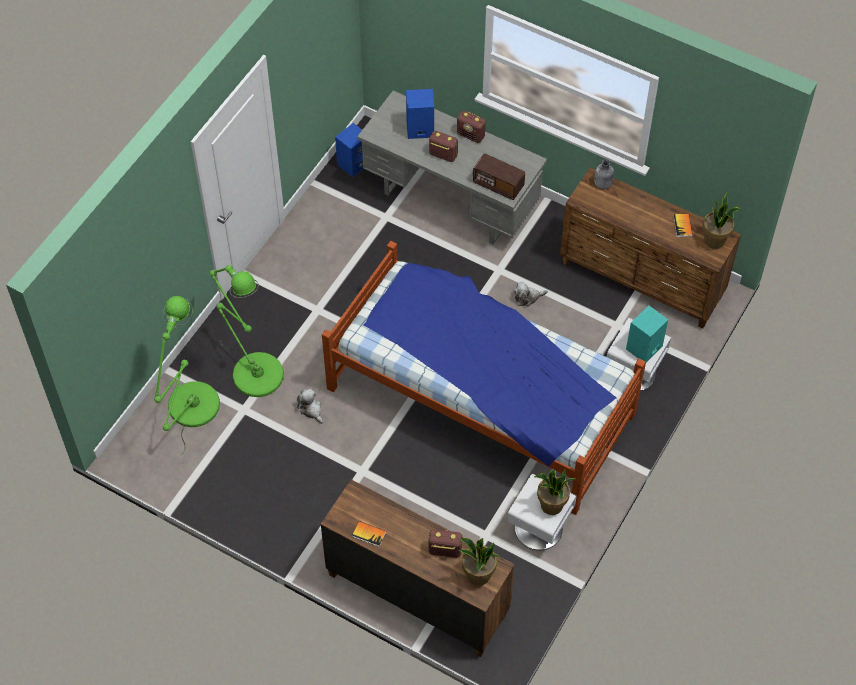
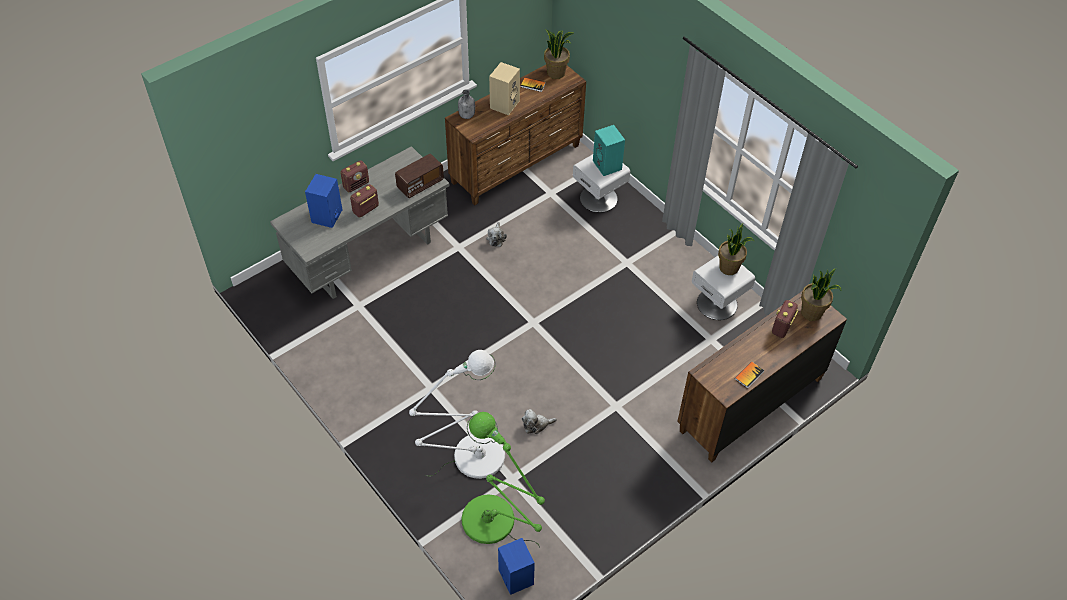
camera: 70 degrees left, 5 degrees down
green floor lamp [210,265,284,397] -> white floor lamp [409,350,505,479]
bed [322,241,646,515] -> none
blue speaker [335,123,363,177] -> blue speaker moved to [498,538,535,595]
none -> beige speaker [489,62,520,115]

